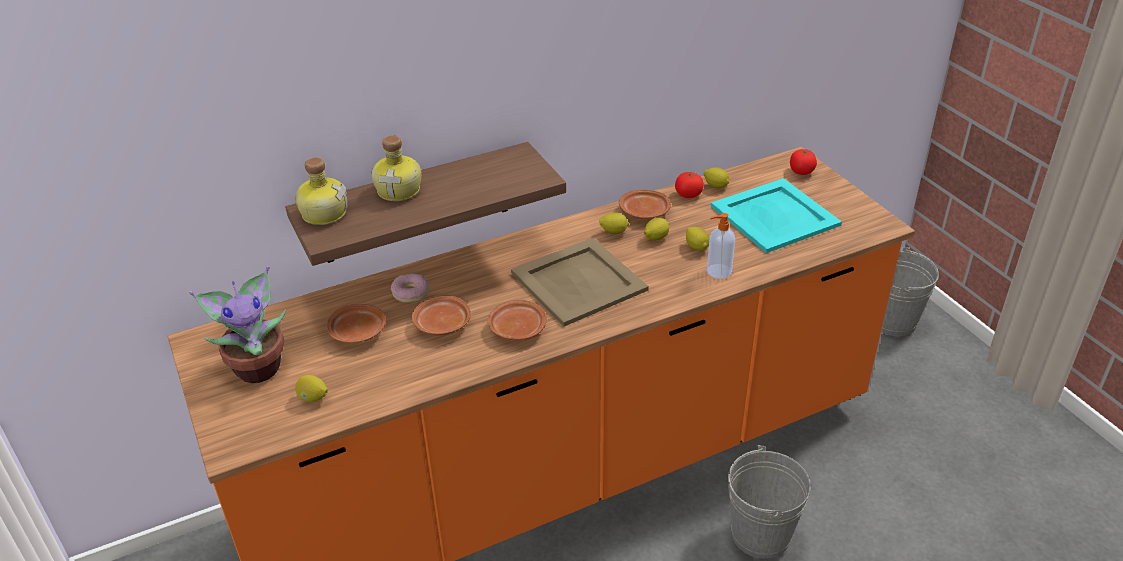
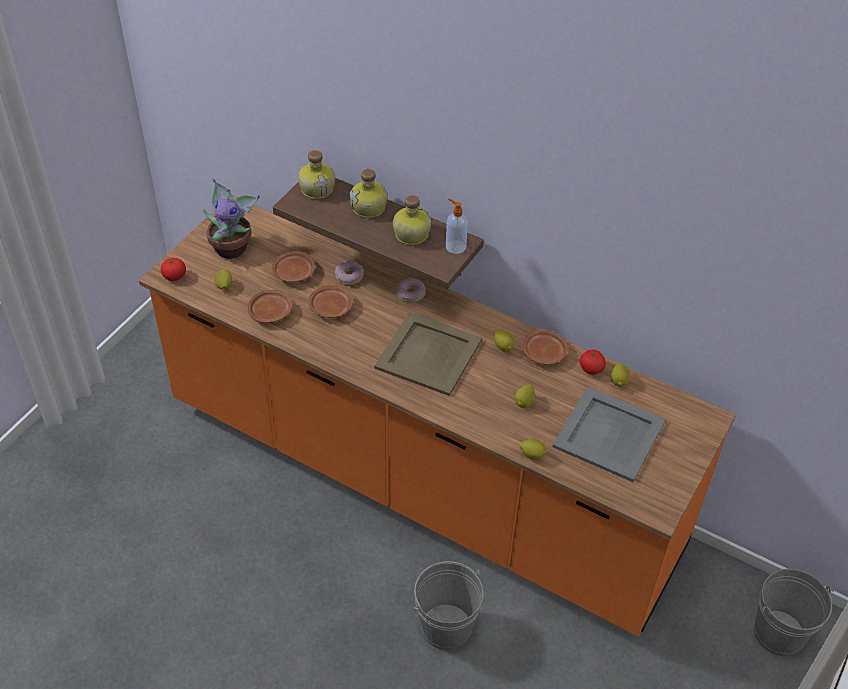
camera: 55 degrees right, 10 degrees up
brown plate [488,300,547,340] -> brown plate moved to [247,290,292,323]
lemon [644,218,669,240] -> lemon moved to [519,439,547,460]
soap dispenser [707,213,735,279] -> soap dispenser moved to [446,198,468,254]
turquoise tray [711,178,842,253] -> grey tray [553,387,666,482]
tomato [790,149,817,175] -> tomato moved to [161,258,186,281]
none -> bottle [393,195,431,245]
none -> donut [396,278,426,303]

